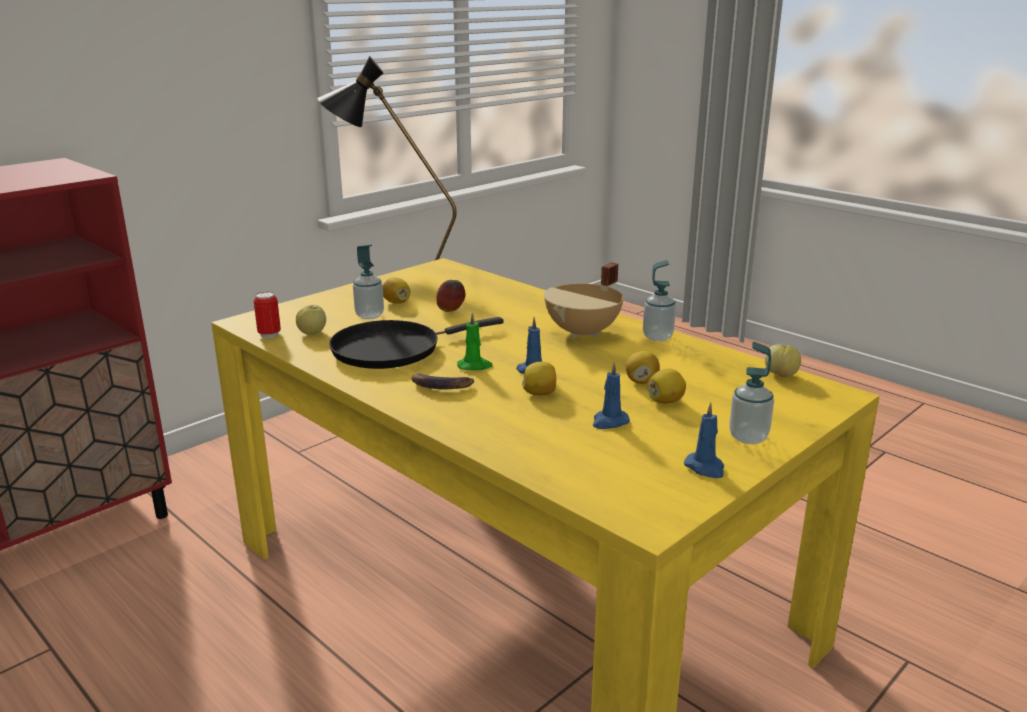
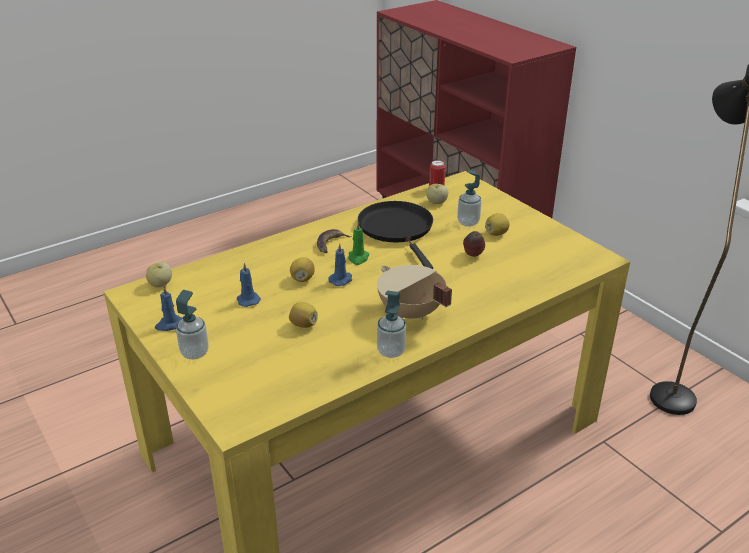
camera: 100 degrees right, 10 degrees up
lemon [647,369,686,404] -> none
apple [765,344,801,377] -> apple moved to [146,262,172,287]

